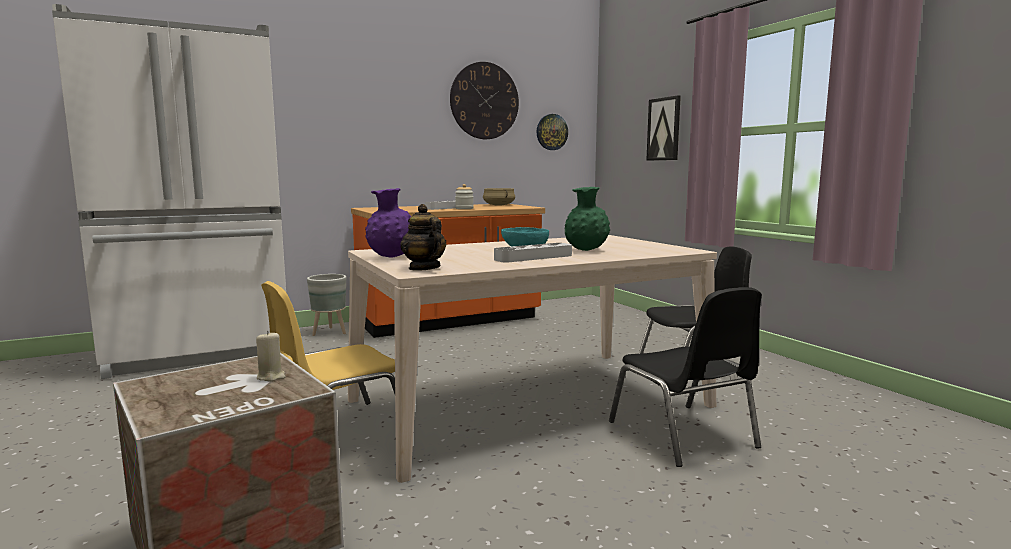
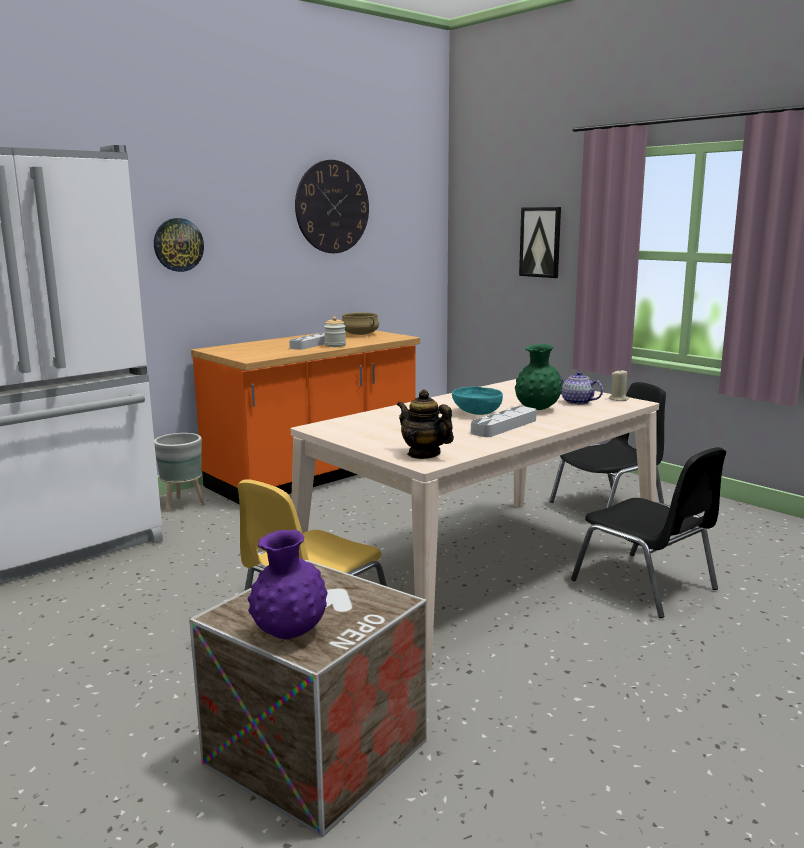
camera: 15 degrees left, 5 degrees up
beige candle [256,331,286,382] -> beige candle moved to [609,369,629,401]
purple vase [365,188,411,258] -> purple vase moved to [248,529,328,639]
wall clock [537,114,568,150] -> wall clock moved to [154,218,204,272]
none -> teapot [560,371,603,405]

